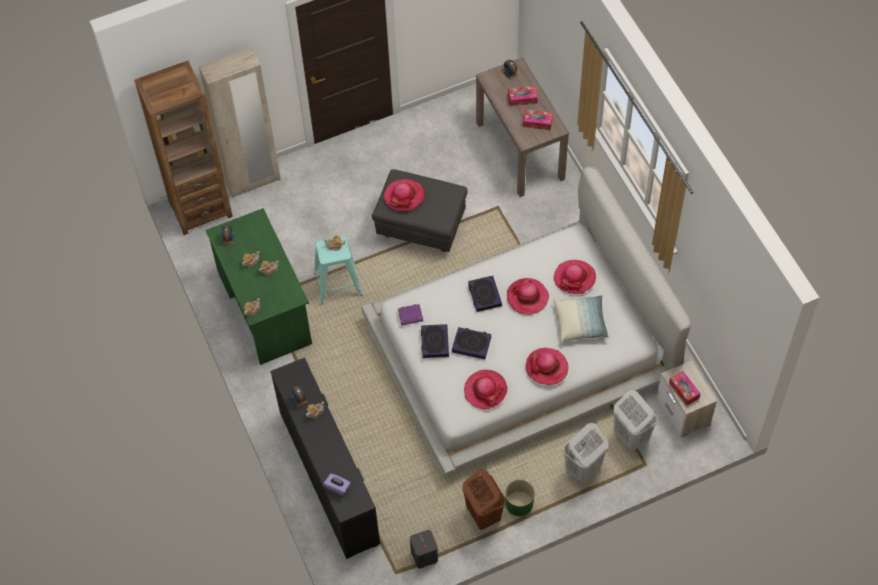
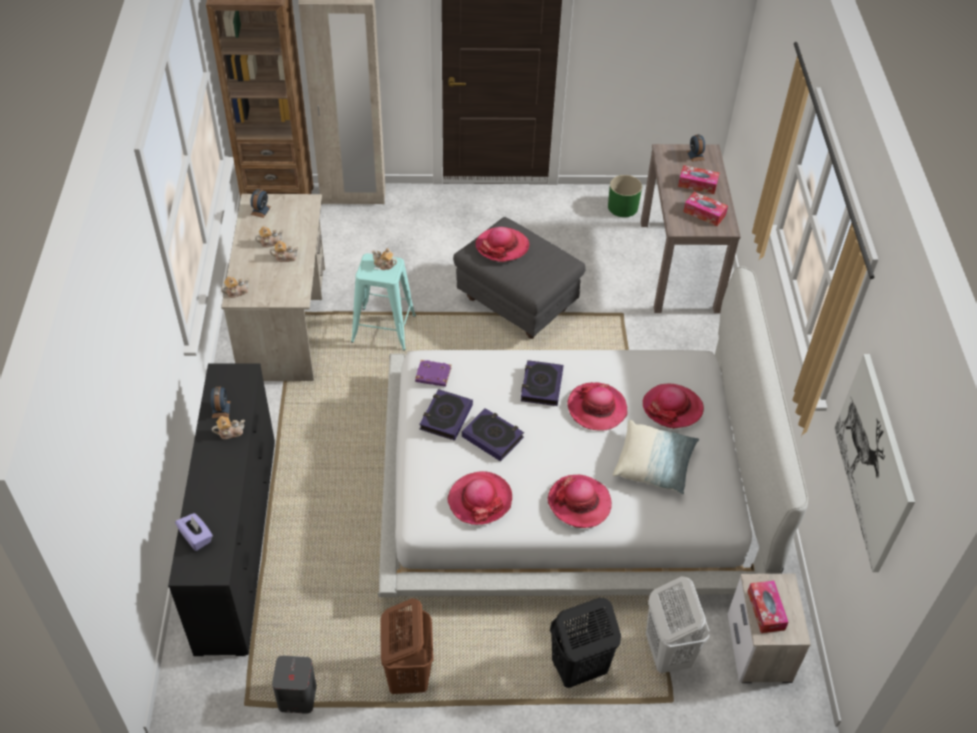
camera: 20 degrees right, 10 degrees down
green desk [206,208,312,365] -> beige desk [221,194,325,381]
green planter [505,480,535,516] -> green planter moved to [608,175,642,217]
white laundry basket [563,423,609,483] -> black laundry basket [550,598,621,688]
none -> picture [834,354,915,572]

